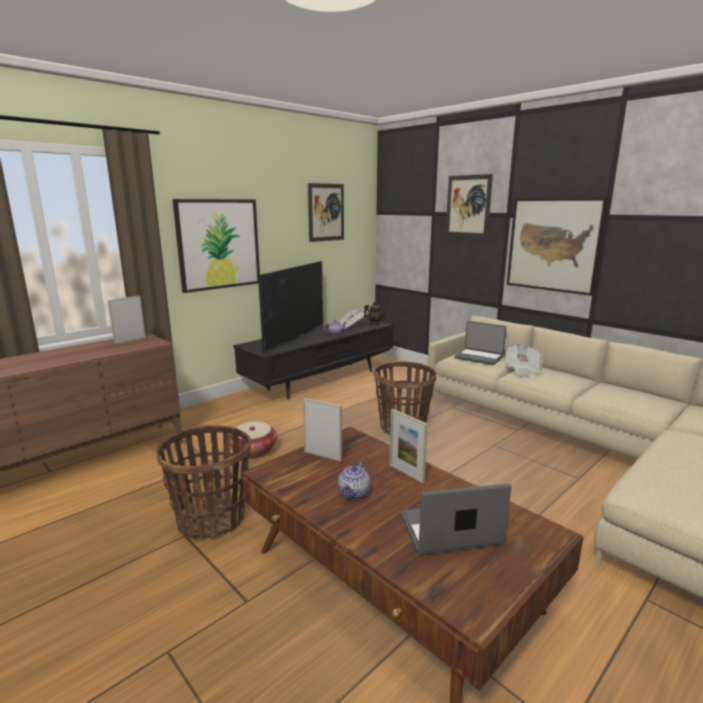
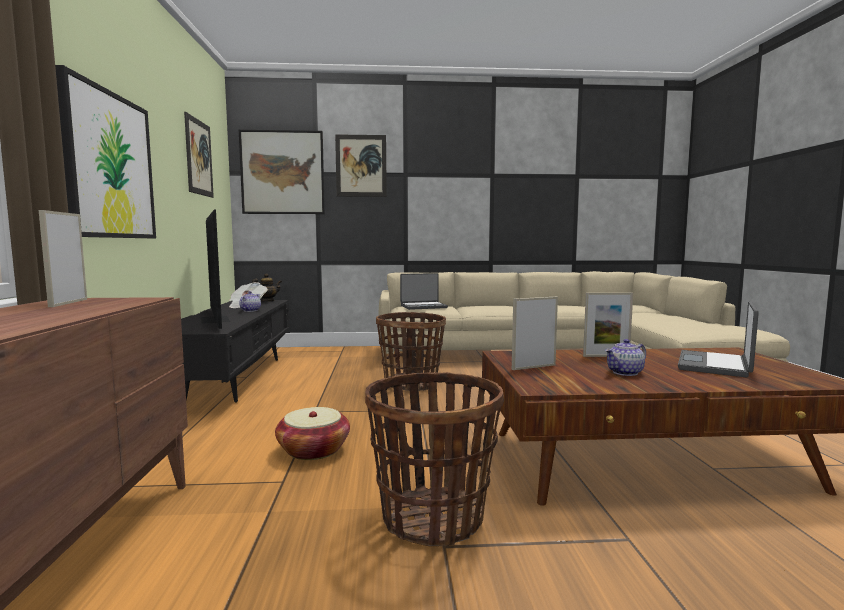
camera: 50 degrees left, 10 degrees down
teapot [338,461,371,500] -> teapot turned 90 degrees clockwise [605,339,646,376]
newspaper [504,344,542,376] -> none
picture [507,198,608,296] -> picture moved to [239,130,325,214]

